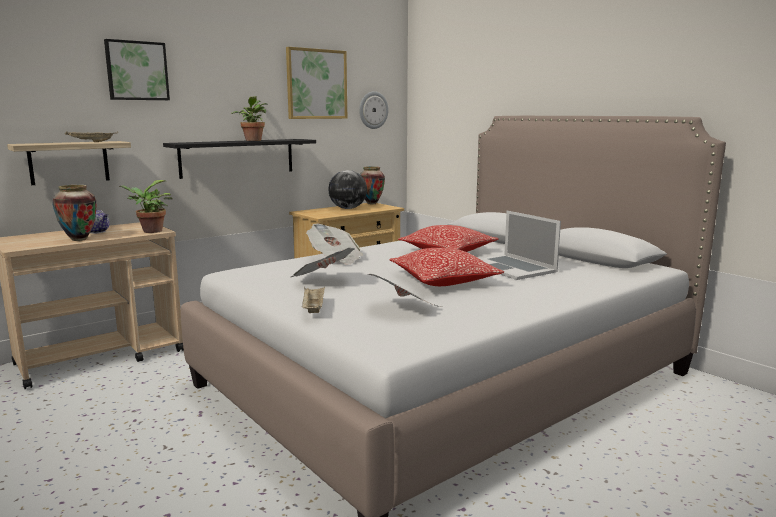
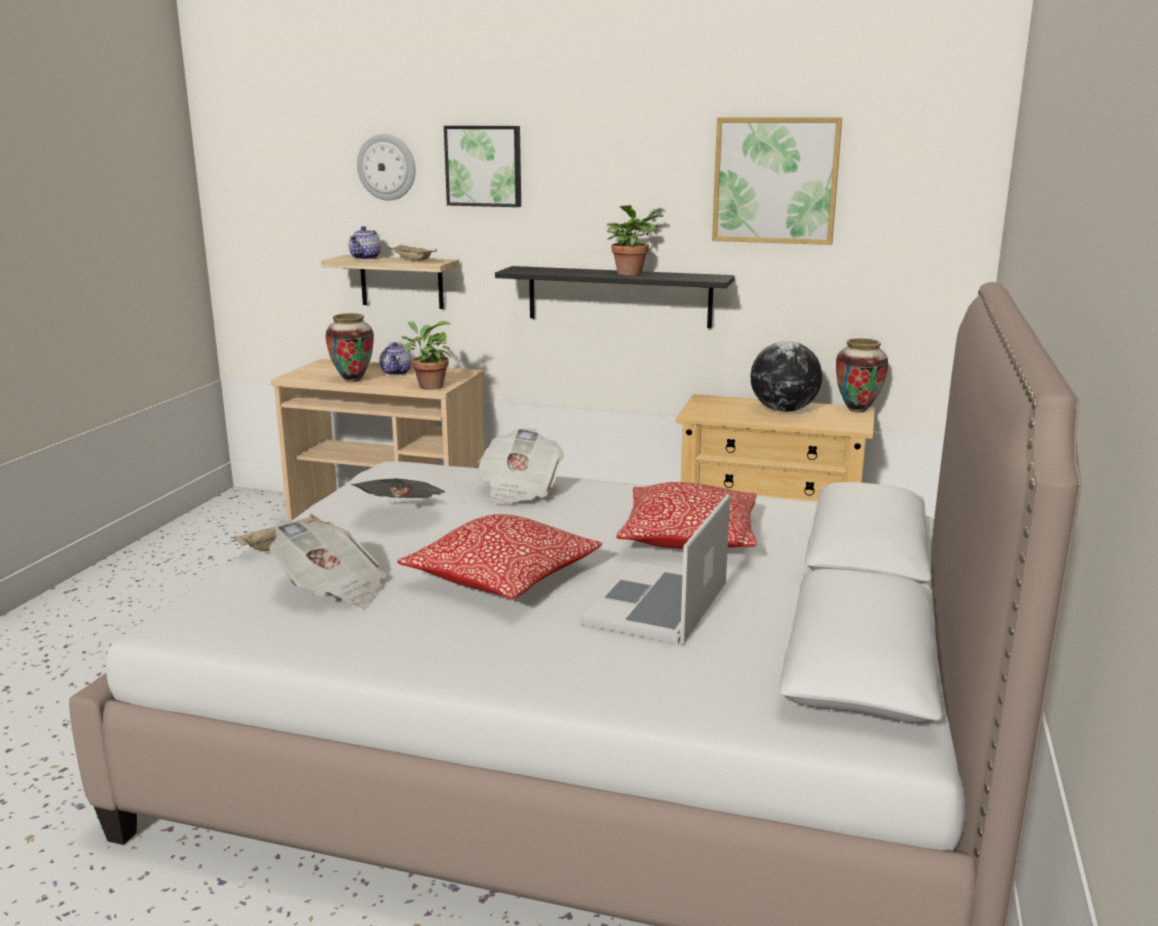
camera: 55 degrees right, 5 degrees up
wall clock [359,91,389,129] -> wall clock moved to [357,134,415,201]
none -> teapot [349,226,381,260]

